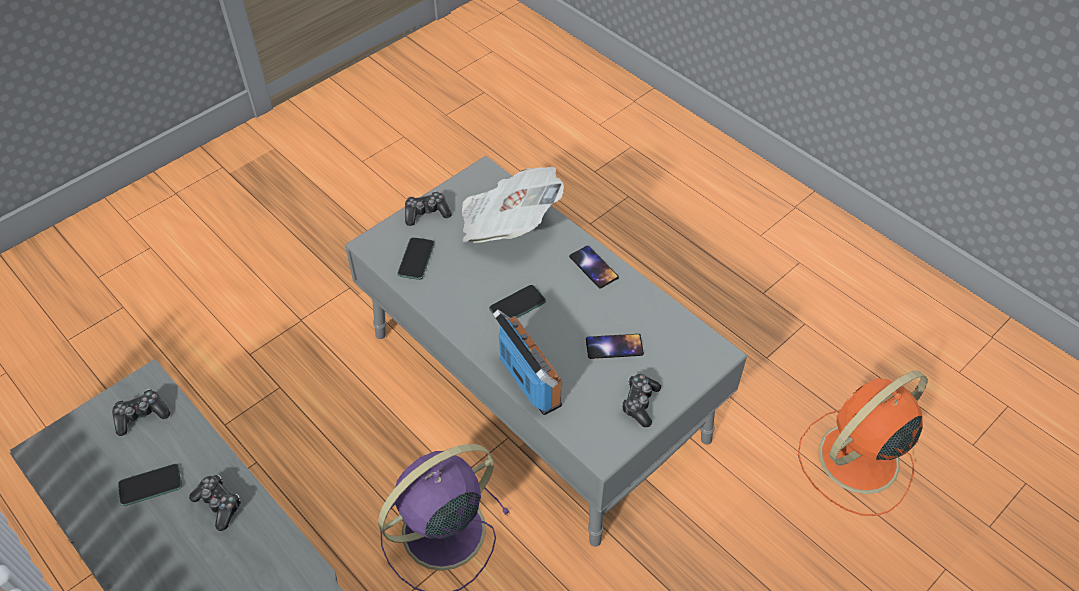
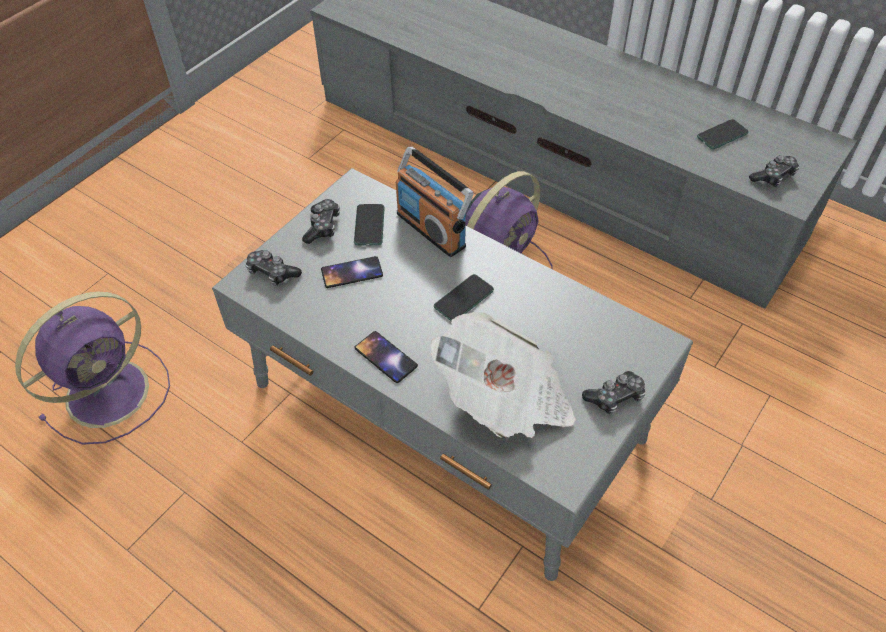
camera: 170 degrees right, 0 degrees up
game controller [189,475,241,531] -> game controller moved to [245,250,302,286]
phone [397,237,435,280] -> phone moved to [354,204,385,245]
orange fan [798,370,928,516] -> purple fan [15,292,170,445]

